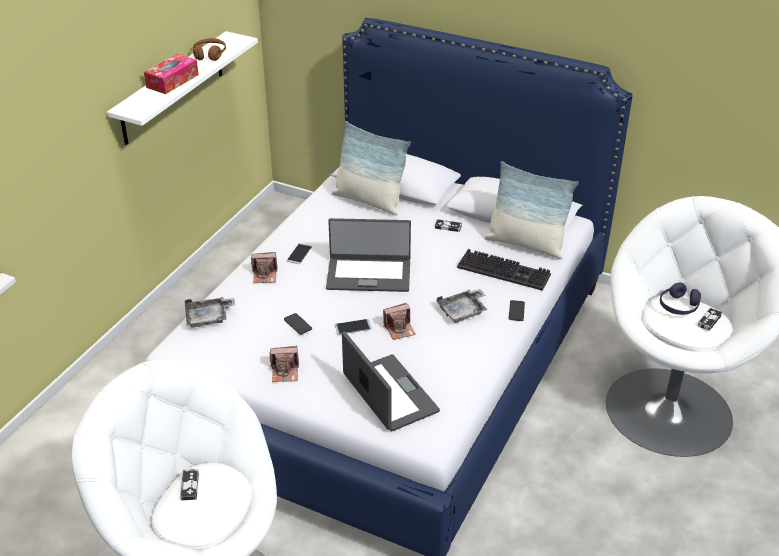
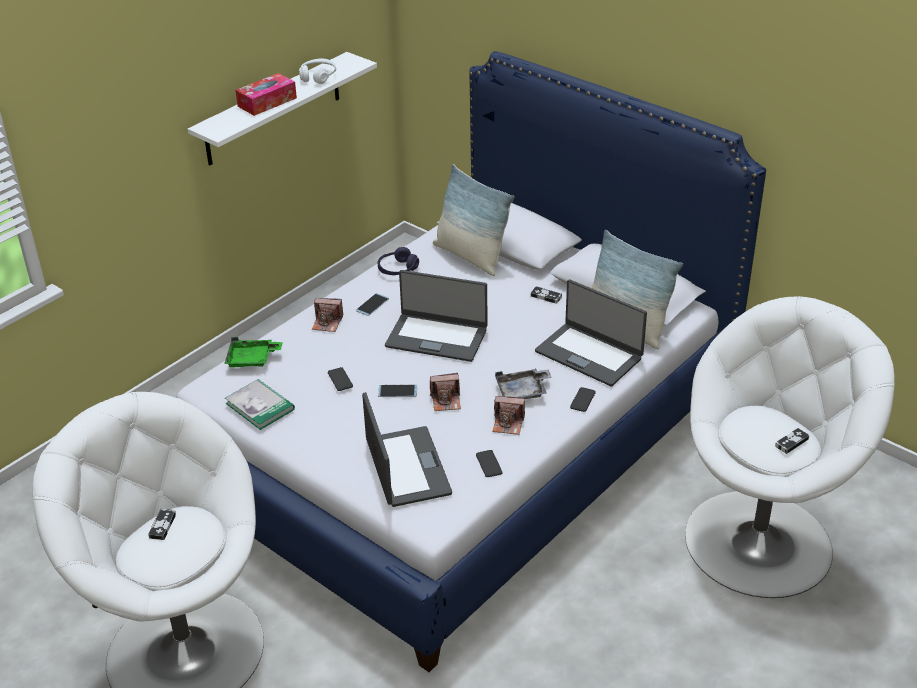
camera: 15 degrees right, 0 degrees up
grey tray [185,297,235,328] -> green tray [224,337,283,367]
brown headphones [193,38,226,61] -> white headphones [299,59,336,84]
camera [269,346,299,382] -> camera moved to [492,396,525,435]
keyboard [457,249,551,291] -> laptop [535,280,647,387]
purple headphones [660,282,701,315] -> purple headphones moved to [378,247,419,275]
none -> book [225,379,295,430]
none -> phone [476,450,502,477]

